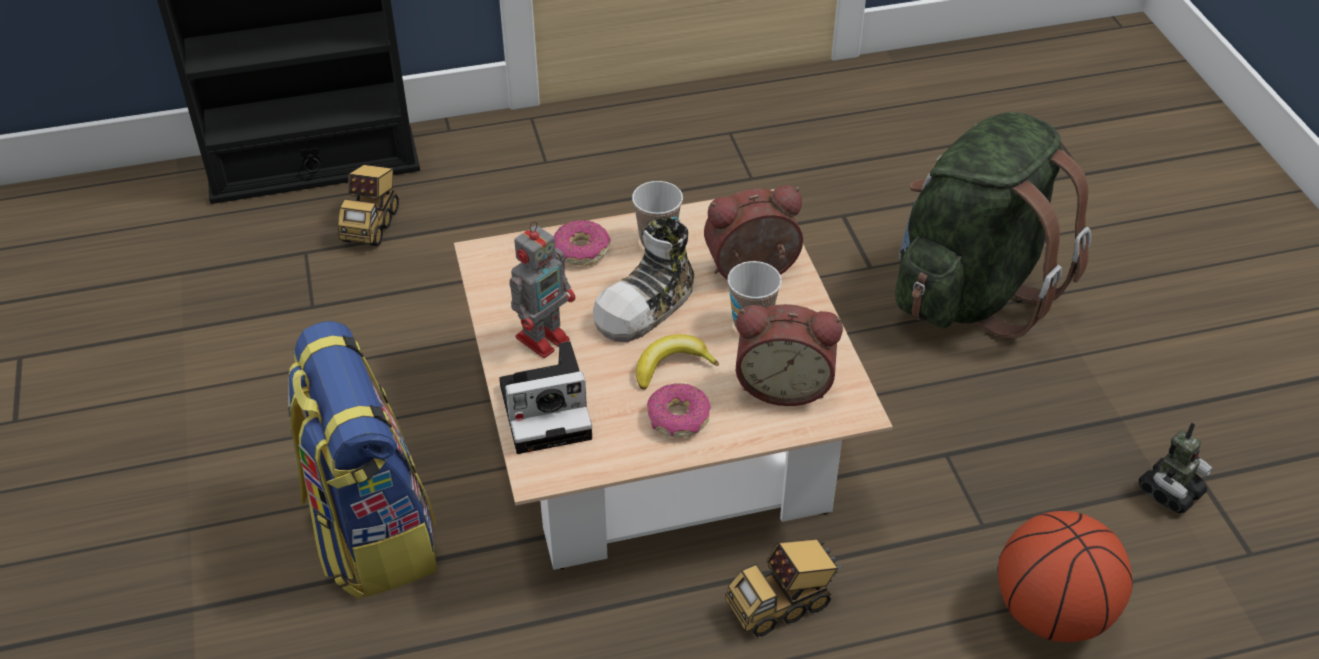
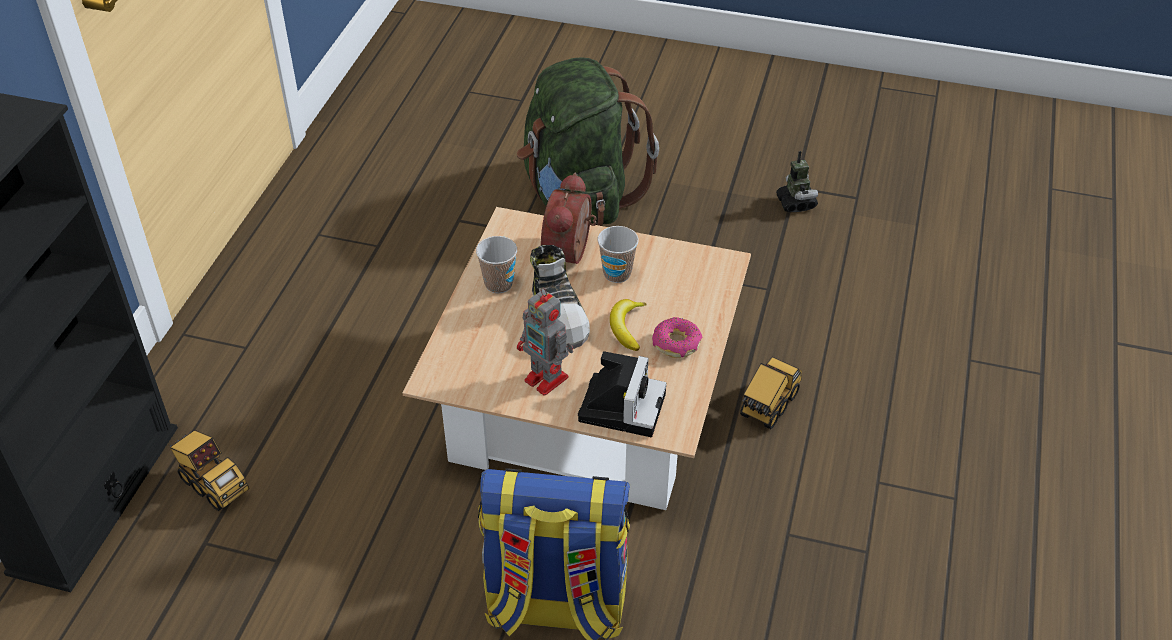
camera: 60 degrees left, 0 degrees up
toy robot [509,221,575,358] -> toy robot turned 150 degrees clockwise [517,287,573,396]
donut [554,220,611,266] -> none
toy truck [725,539,842,637] -> toy truck turned 150 degrees counterclockwise [740,357,802,429]
alarm clock [736,304,843,406] -> none
basketball [998,511,1133,642] -> none

